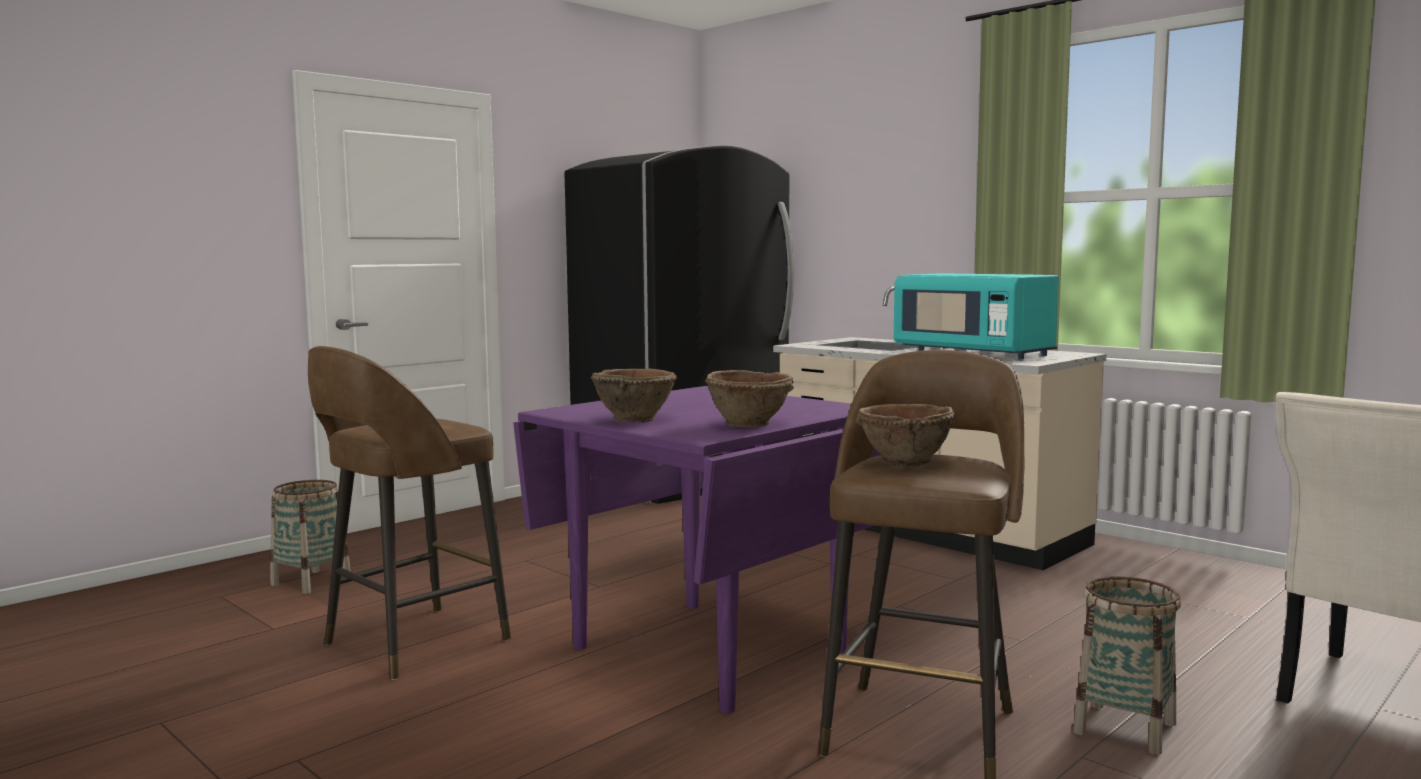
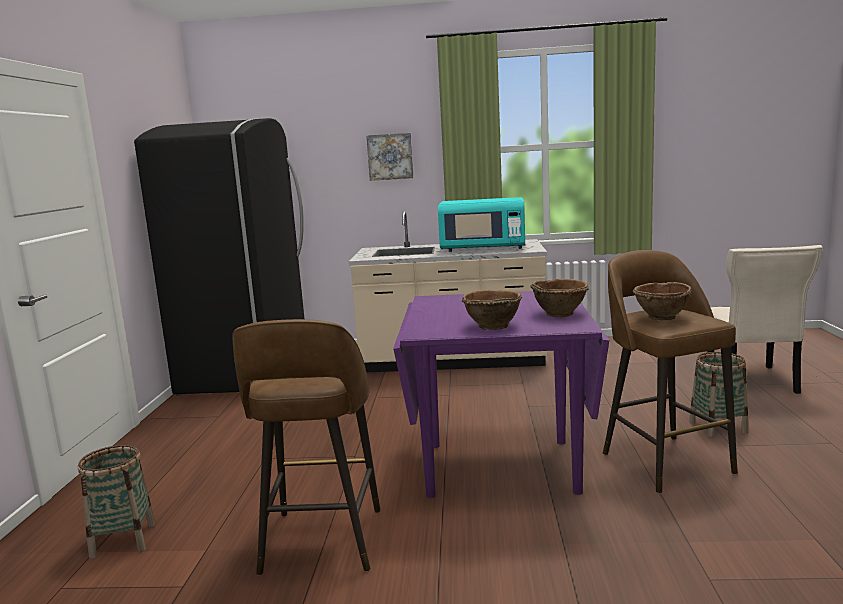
camera: 40 degrees left, 5 degrees up
none -> picture [367,133,413,181]

